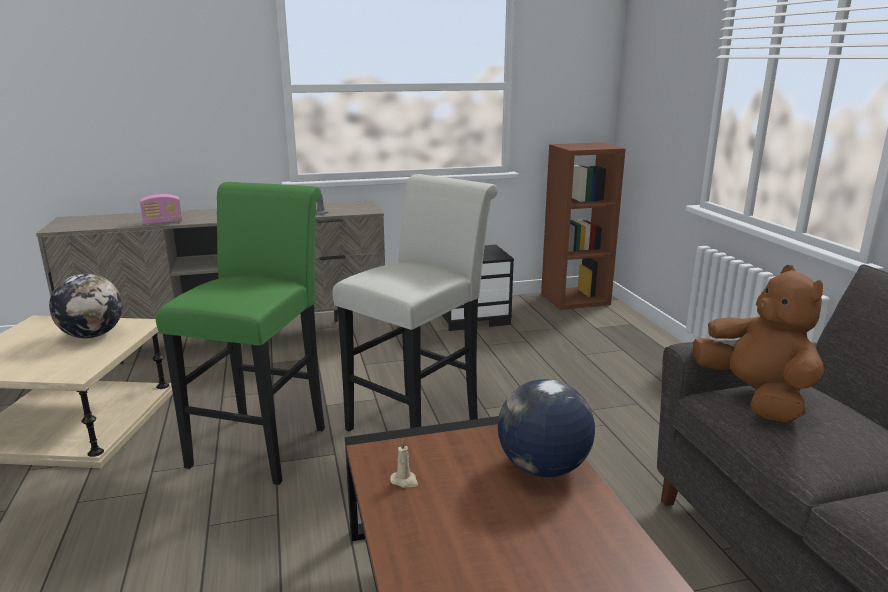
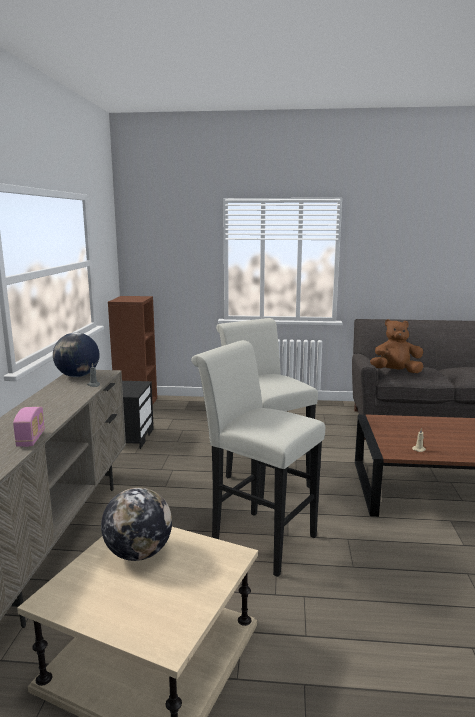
camera: 70 degrees left, 5 degrees down
green stool [156,182,325,485] -> white stool [191,340,325,577]
globe [498,379,595,477] -> globe moved to [53,333,100,377]

